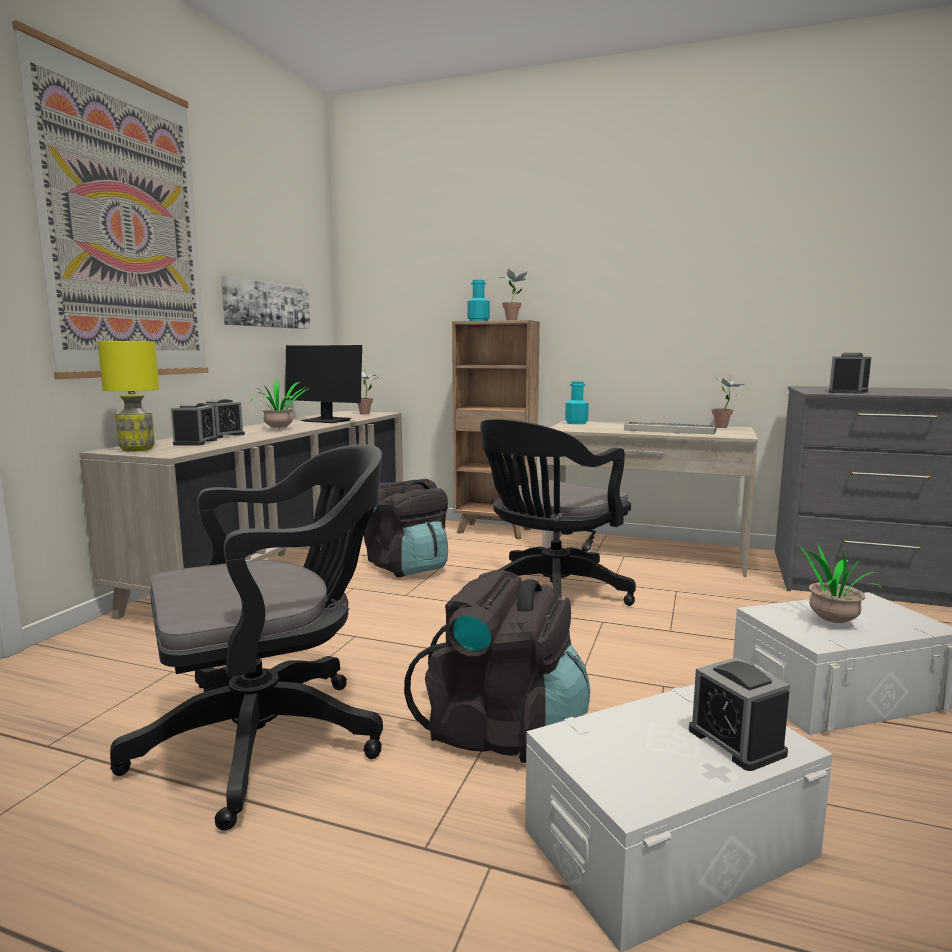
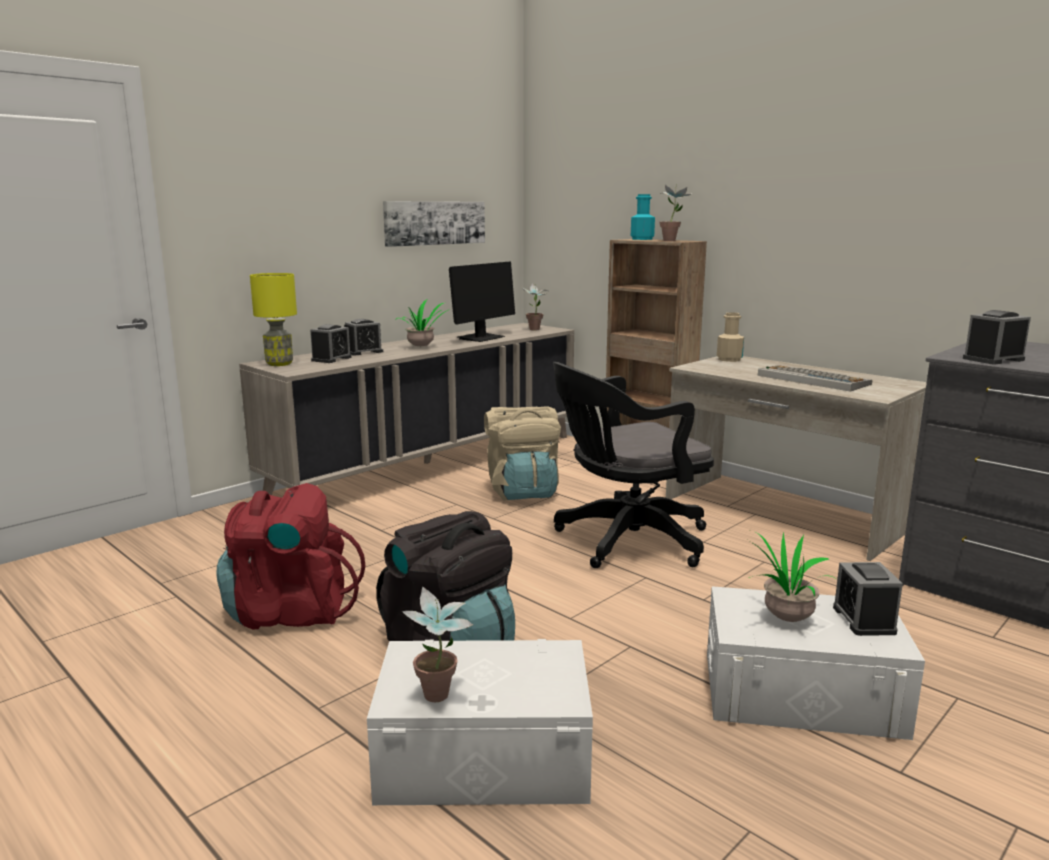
camera: 25 degrees right, 5 degrees up
picture [12,20,208,379] -> none
black office chair [110,444,383,831] -> red backpack [216,483,366,629]
monitor [285,345,362,423] -> monitor turned 105 degrees counterclockwise [449,261,515,342]
black backpack [364,479,448,577] -> beige backpack [484,407,561,501]
turquoise bottle [565,381,589,424] -> beige bottle [717,312,744,362]
alarm clock [689,657,790,771] -> alarm clock moved to [833,562,903,636]
potted plant [712,375,748,428] -> potted plant moved to [402,586,473,702]

